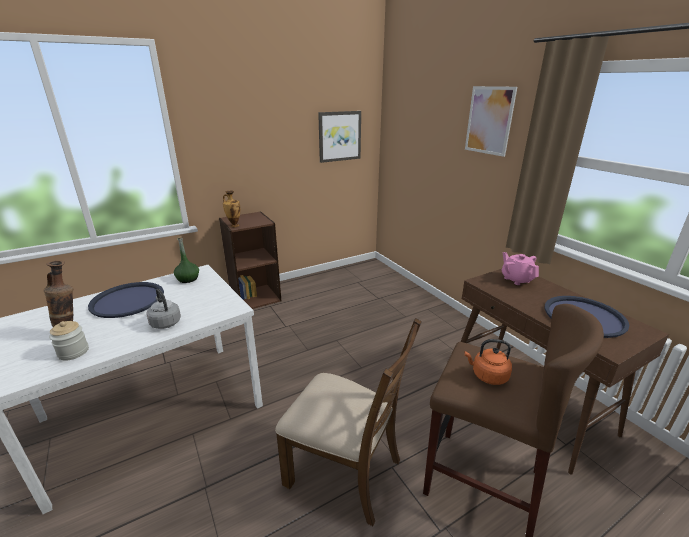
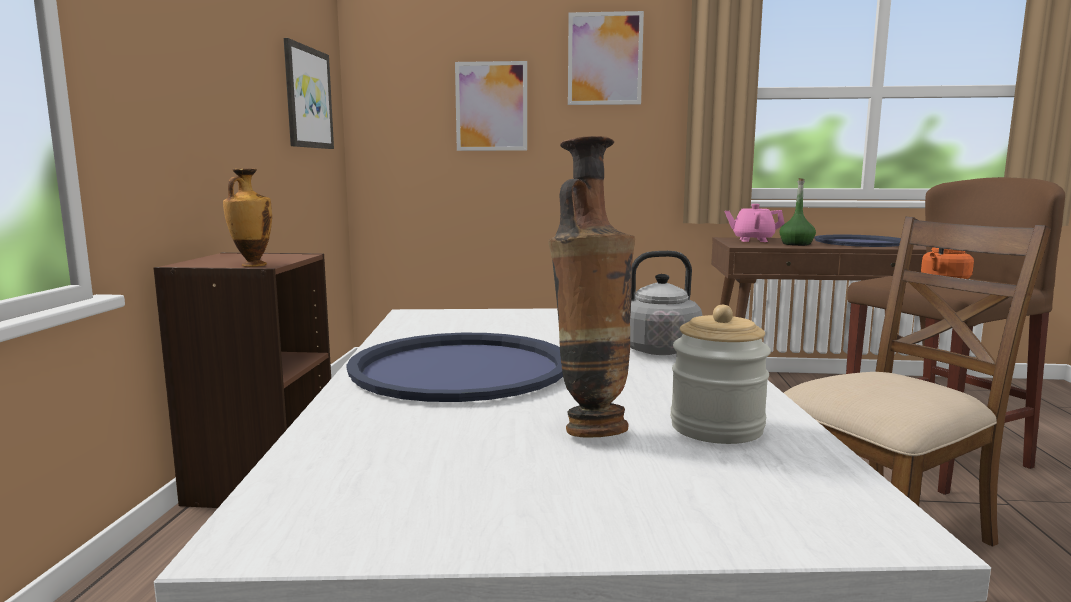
camera: 55 degrees left, 15 degrees down
green bottle [174,236,199,283] -> green bottle moved to [779,178,816,246]
none -> picture [455,61,527,151]

